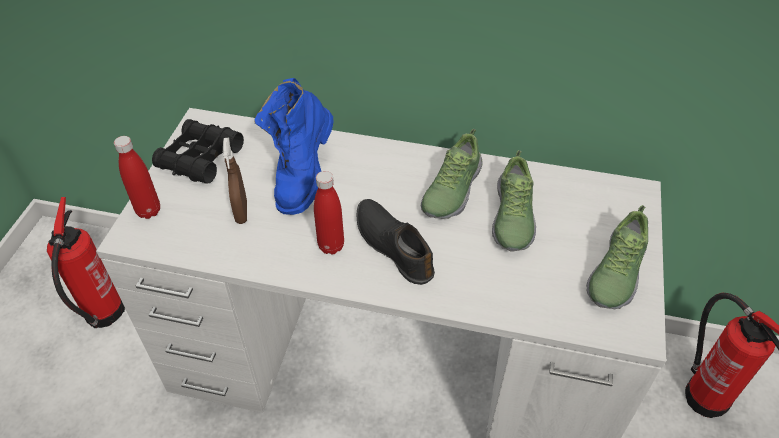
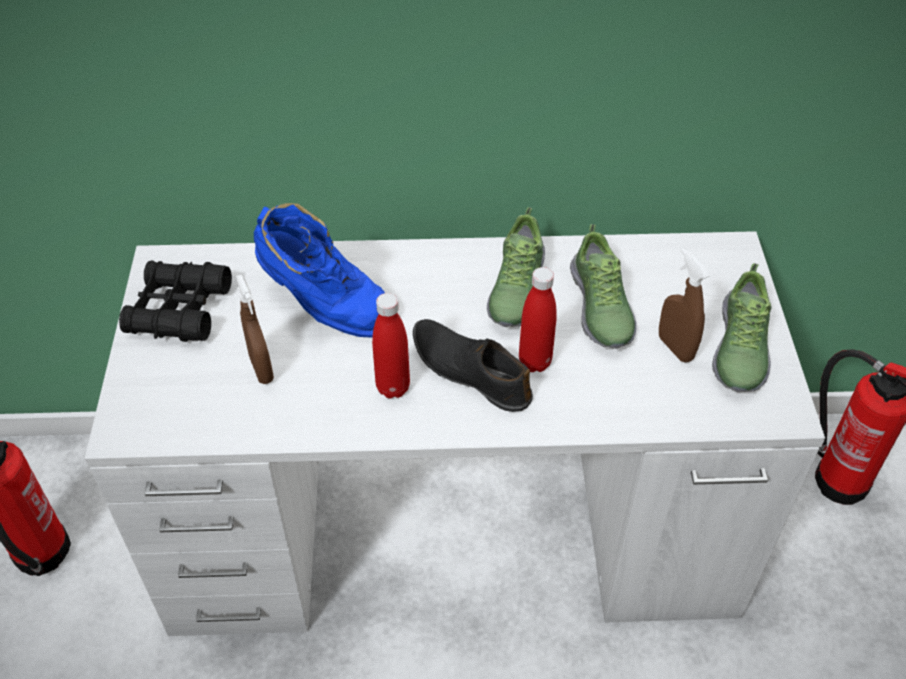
camera: 15 degrees left, 0 degrees up
red bottle [114,136,160,219] -> red bottle moved to [519,267,557,372]
blue boot [254,78,333,215] -> blue boot turned 60 degrees counterclockwise [254,203,385,338]
none -> brown spray bottle [659,248,709,362]

